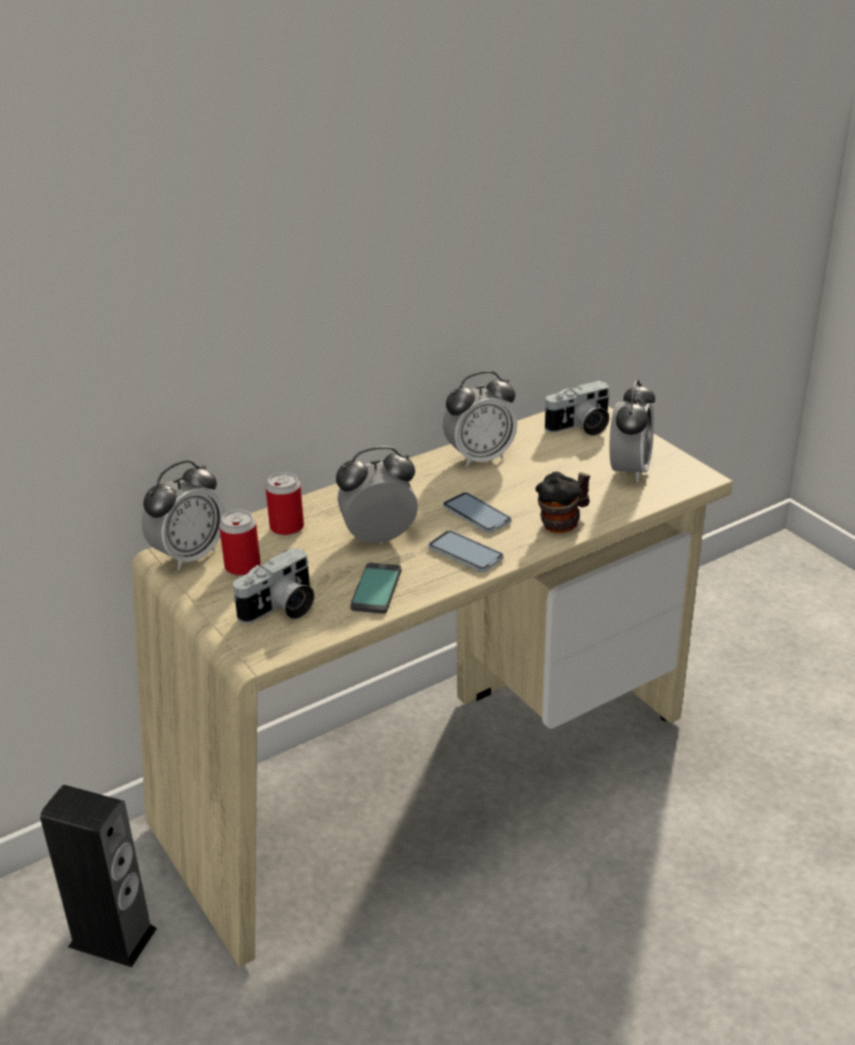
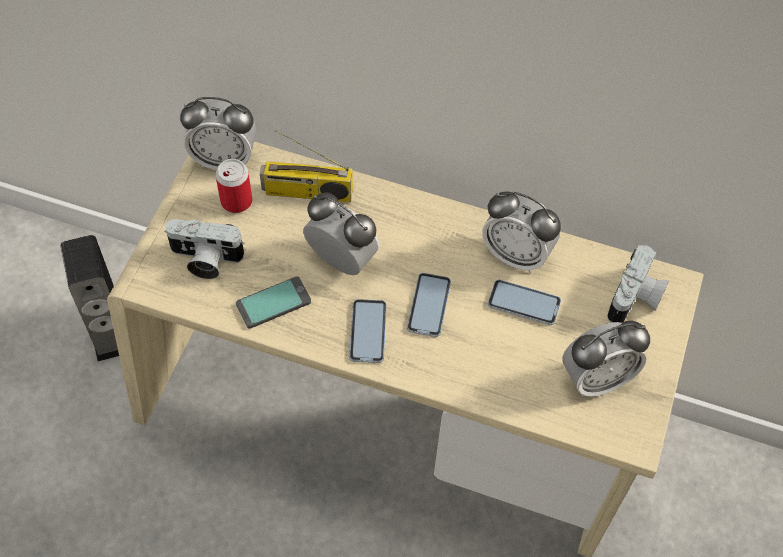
camera: 50 degrees right, 25 degrees up
can [265,472,304,535] -> radio [260,130,353,202]
mug [535,471,591,533] -> none
camera [544,380,610,436] -> camera turned 90 degrees counterclockwise [607,245,669,323]
none -> phone [488,280,561,325]

